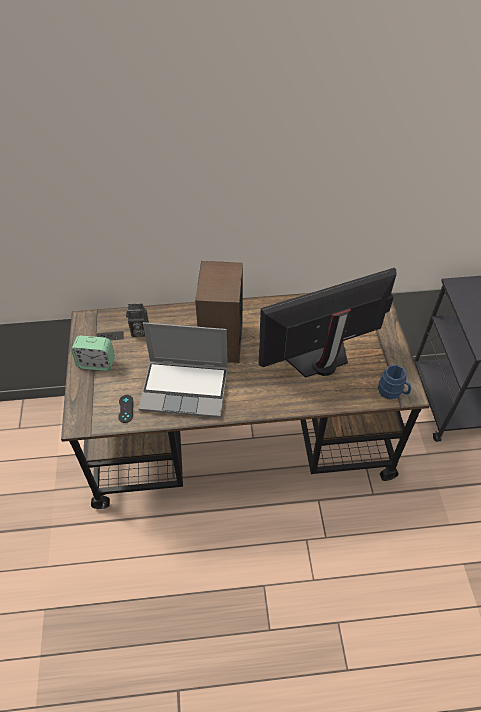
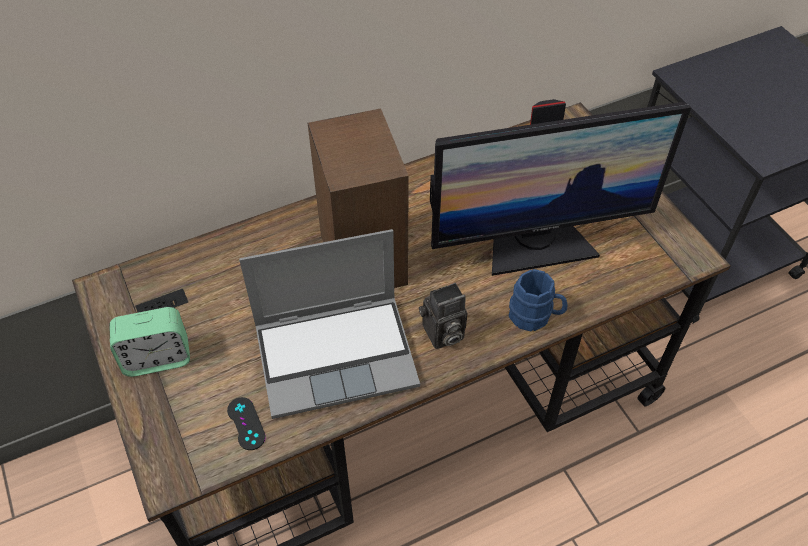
camera: 20 degrees left, 0 degrees up
camera [126,303,149,337] -> camera moved to [419,283,468,349]
monitor [259,268,396,378] -> monitor turned 150 degrees counterclockwise [430,99,691,276]
blue mug [378,365,411,399] -> blue mug moved to [509,269,568,332]

